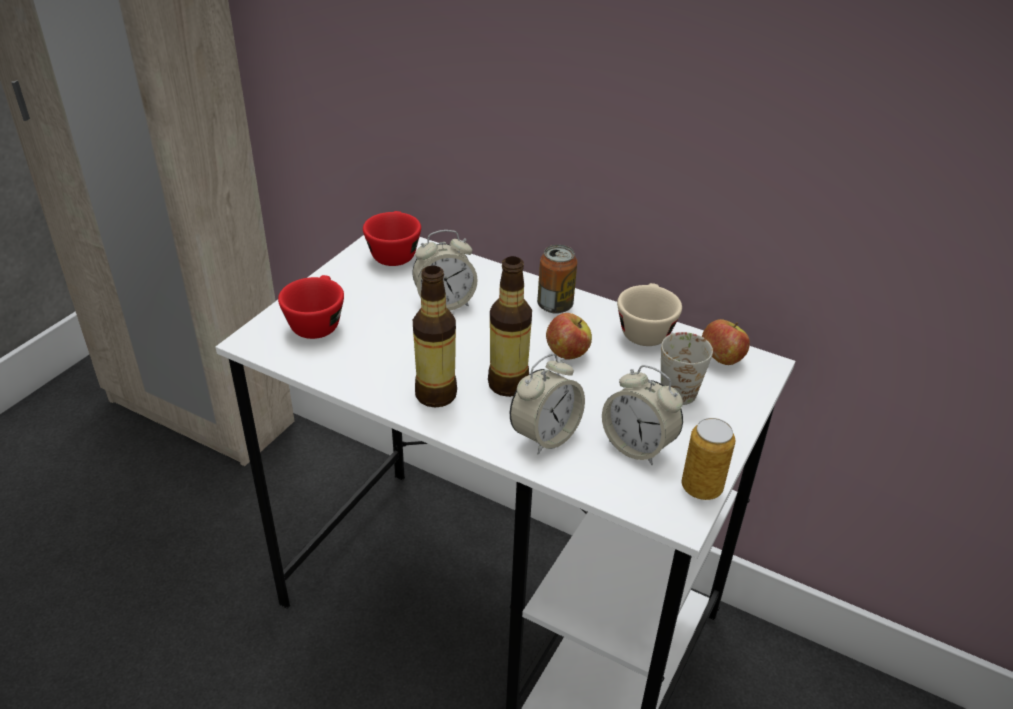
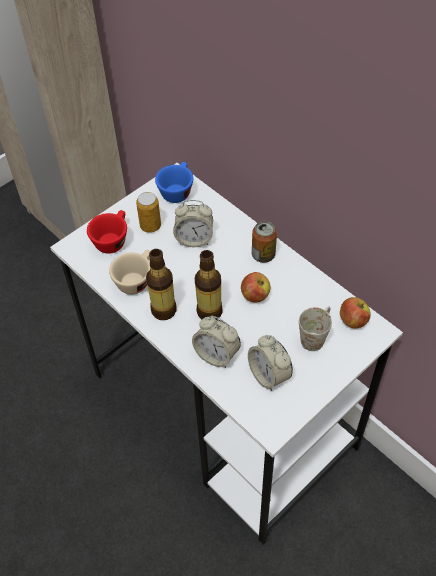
camera: 20 degrees right, 15 degrees up
red cup [363,211,421,266] -> blue cup [155,162,193,203]
alarm clock [510,353,585,455] -> alarm clock turned 60 degrees clockwise [192,316,241,368]
beige cup [617,283,682,346] -> beige cup moved to [109,250,150,295]
can [682,418,735,500] -> can moved to [136,192,161,233]

